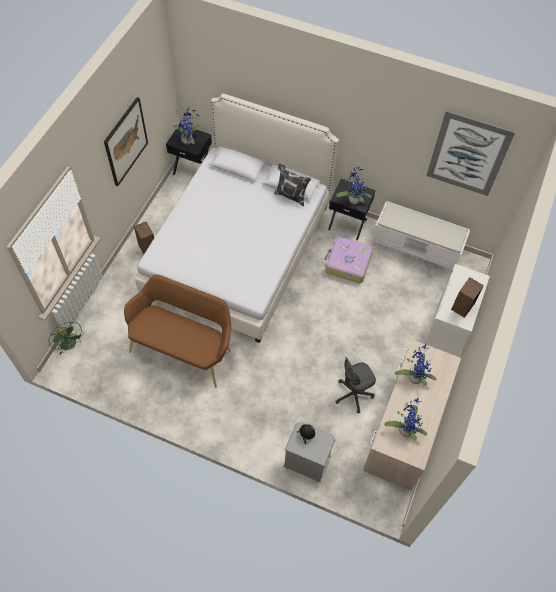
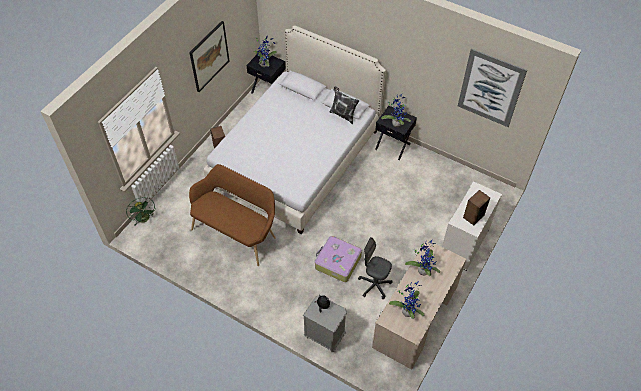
camera: 10 degrees right, 5 degrees down
suitcase [325,237,373,283] -> suitcase moved to [315,236,362,282]
grey office chair [335,357,376,413] -> grey office chair turned 45 degrees clockwise [358,237,393,299]
white bench [372,201,470,273] -> none

